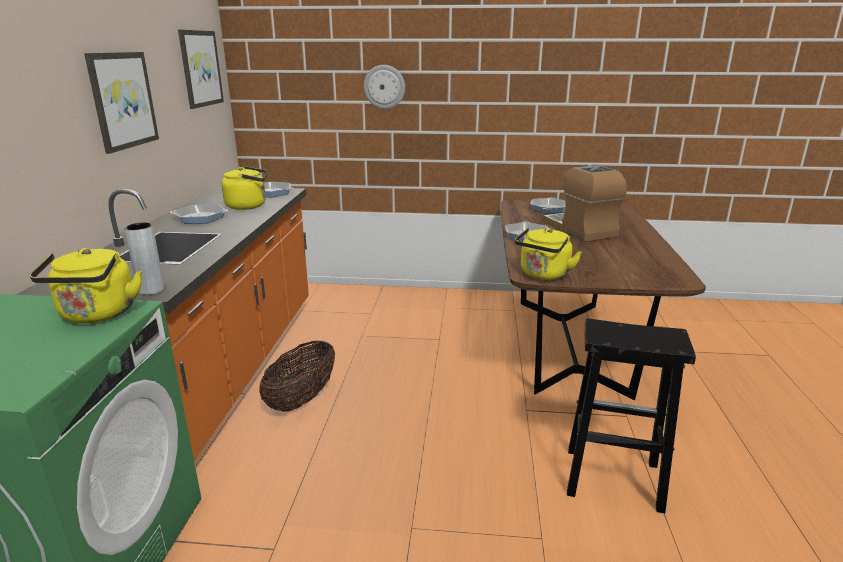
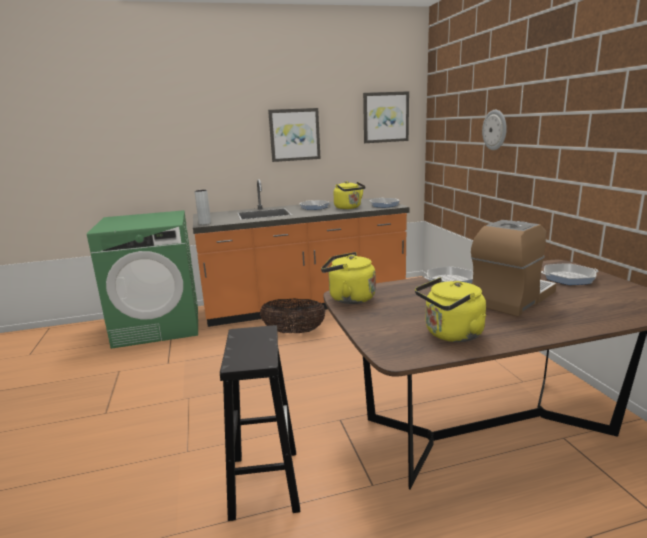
camera: 70 degrees right, 5 degrees down
yellow kettle [30,248,142,323] -> yellow kettle moved to [415,277,486,342]

